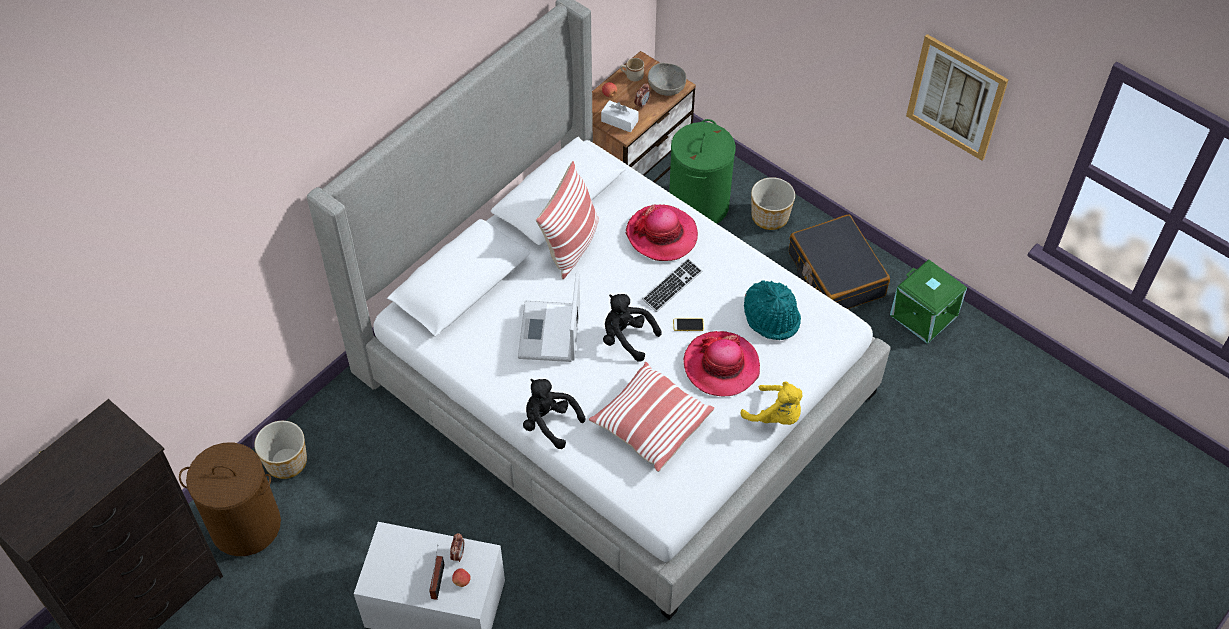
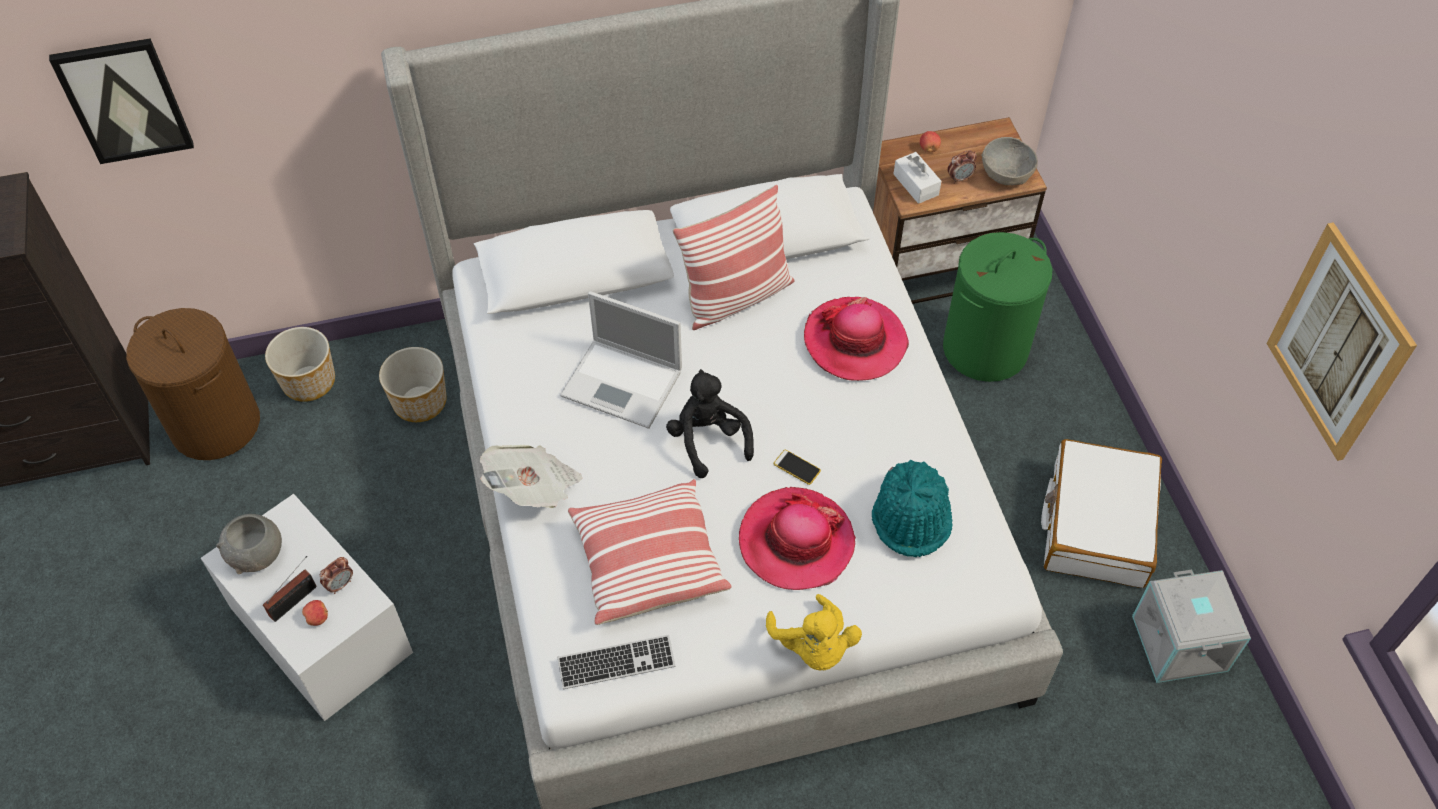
camera: 35 degrees right, 0 degrees up
laptop [518,272,580,362] -> laptop turned 105 degrees counterclockwise [560,291,682,429]
black plush toy [523,379,585,449] -> newspaper [480,445,582,508]
beige mug [620,58,644,81] -> none
keyboard [642,258,702,312] -> keyboard moved to [557,635,675,689]
planter [751,177,795,230] -> planter moved to [379,347,447,422]
black suitcase [789,214,890,309] -> white suitcase [1041,439,1162,588]
green storage box [890,259,967,344] -> grey storage box [1132,570,1251,683]
none -> picture [49,38,194,164]
none -> grey bowl [216,514,282,574]

